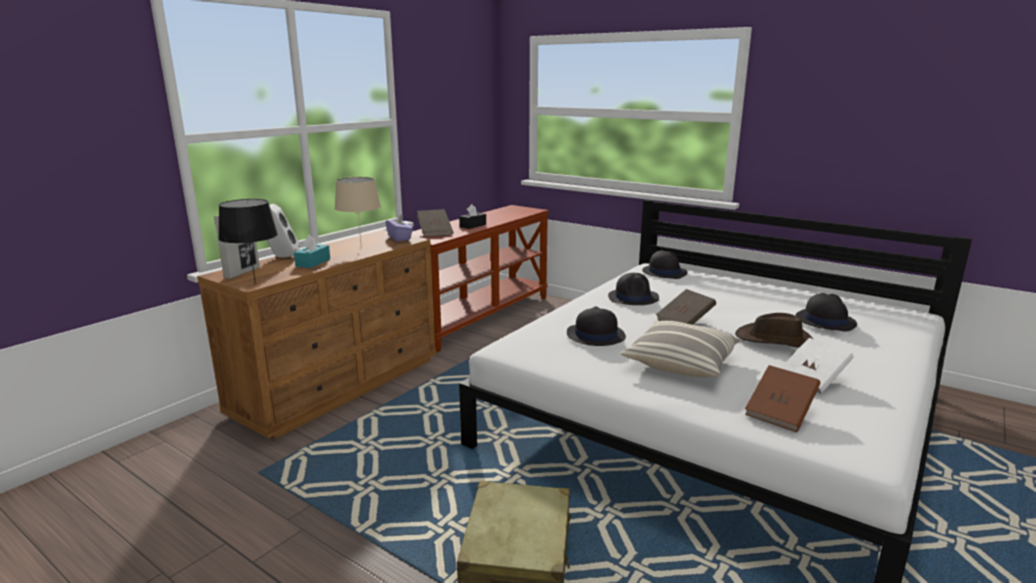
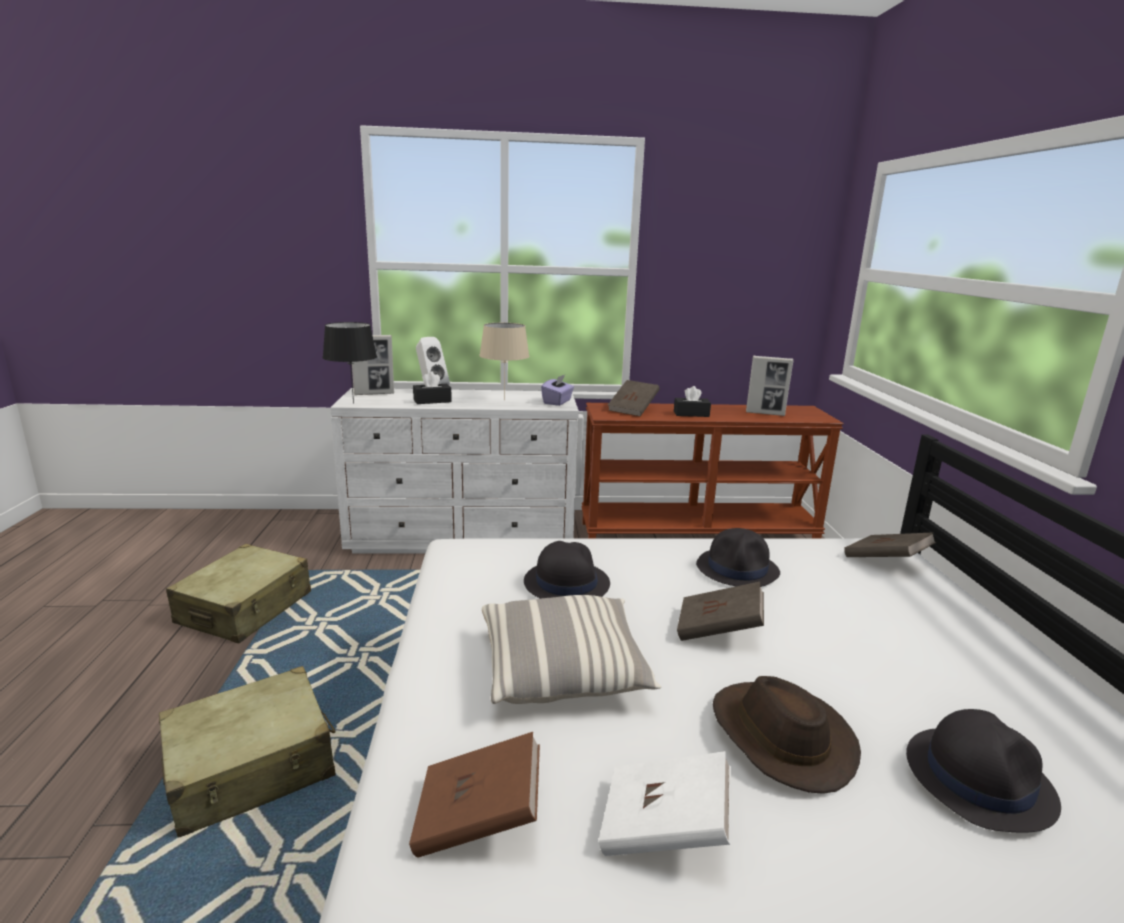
camera: 50 degrees right, 0 degrees up
brown dresser [197,230,436,439] -> white dresser [330,388,579,554]
turquoise tissue box [294,235,330,268] -> black tissue box [413,371,452,404]
black hat [642,250,688,279] -> brown book [844,532,936,557]
none -> beige suitcase [166,544,311,643]
none -> picture frame [746,356,794,416]

